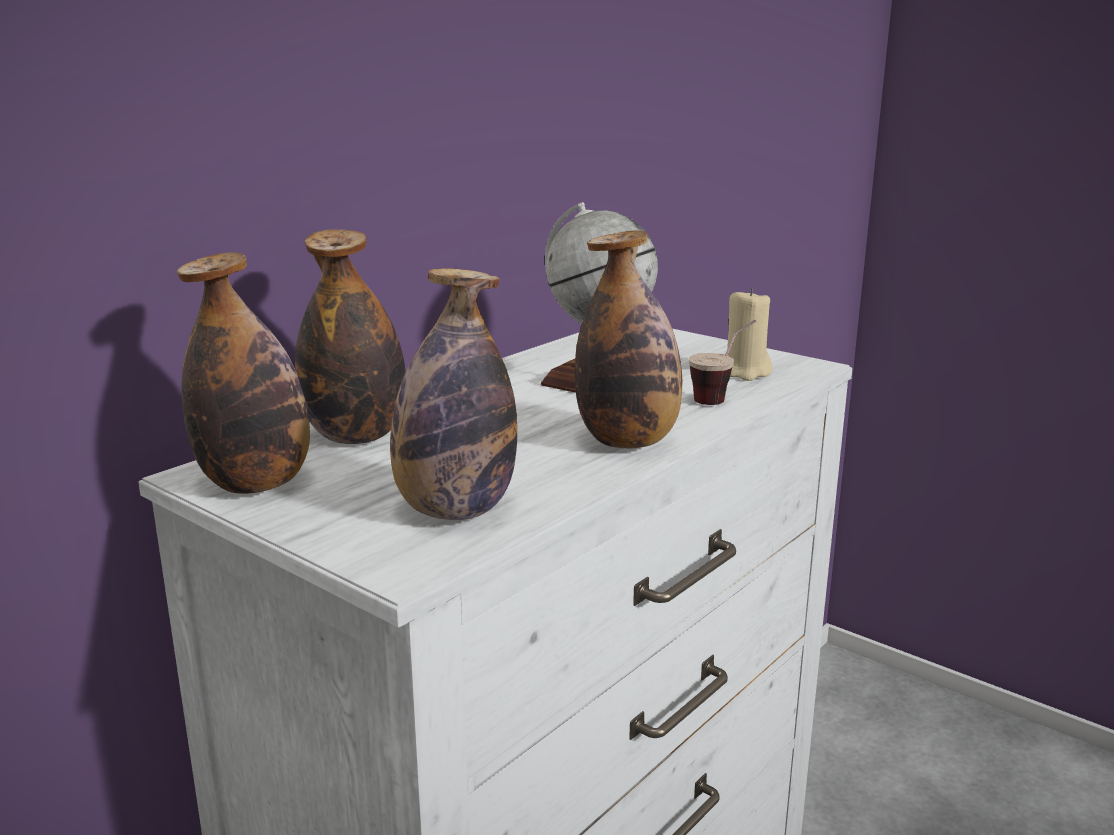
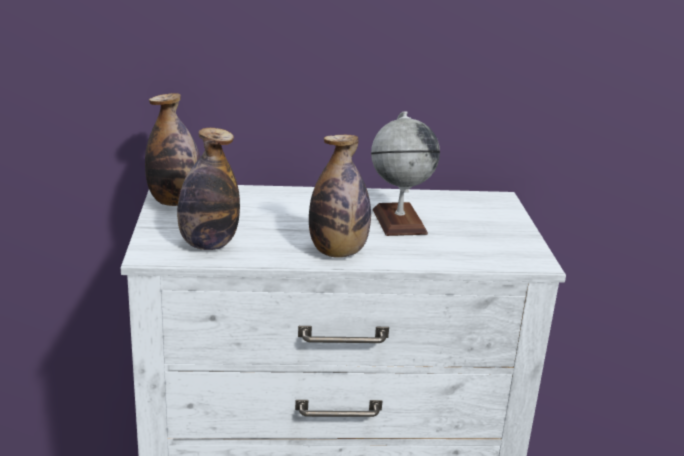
camera: 45 degrees right, 5 degrees up
bottle [295,229,406,444] -> none
cup [689,320,756,405] -> none
beige candle [727,288,772,381] -> none

